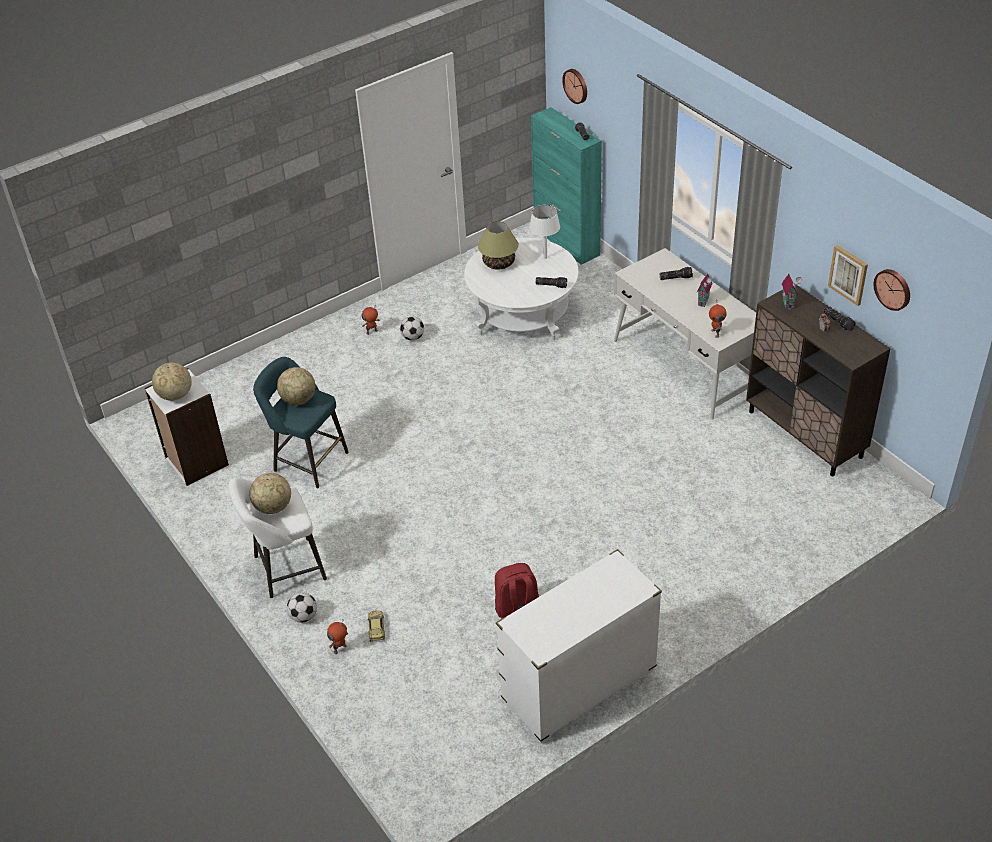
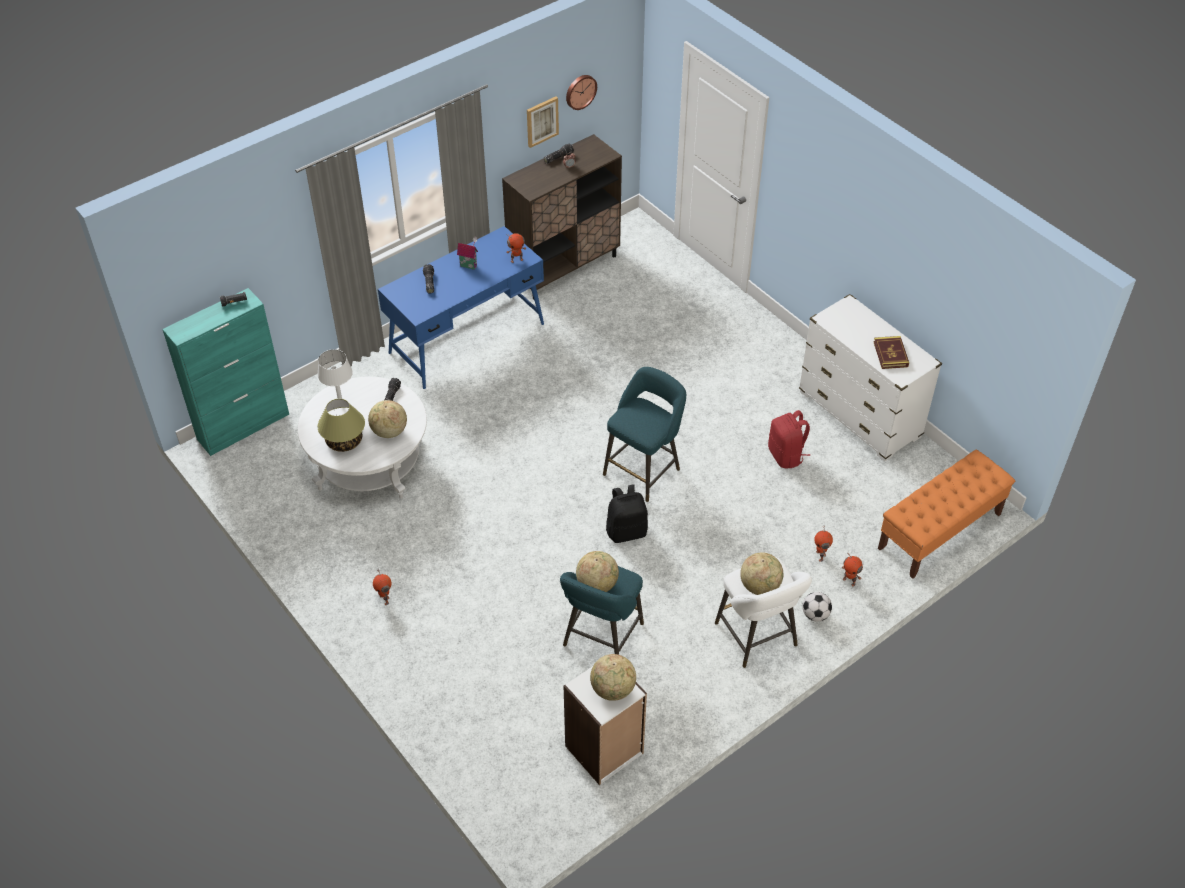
camera: 95 degrees left, 5 degrees up
toy car [368,610,385,642] -> toy robot [814,525,833,562]
football [400,316,424,341] -> none
wall clock [562,69,587,104] -> none
white desk [614,248,756,420] -> blue desk [378,226,544,389]
toy house [782,274,802,310] -> none
none -> globe [368,400,407,438]
none -> turquoise stool [603,367,686,502]
none -> black backpack [606,484,648,543]
none -> book [874,336,909,369]
none -> orange bench [878,450,1015,579]

